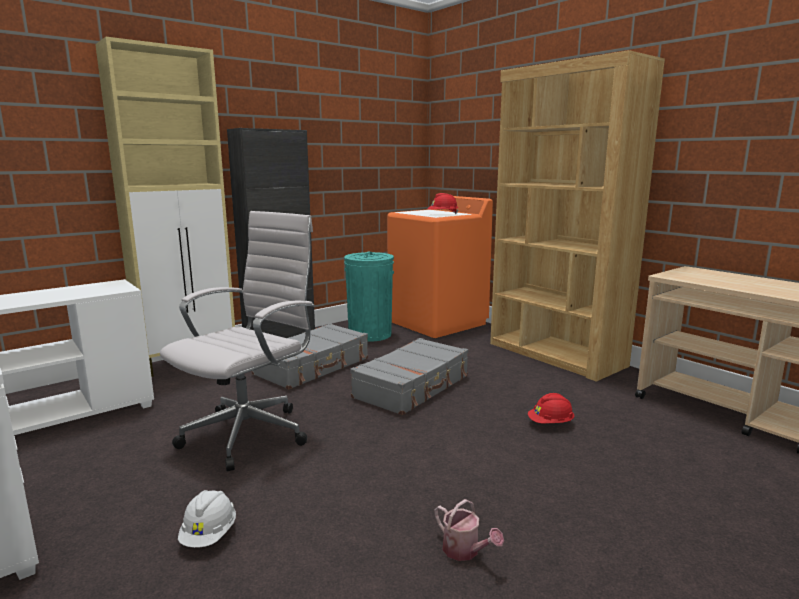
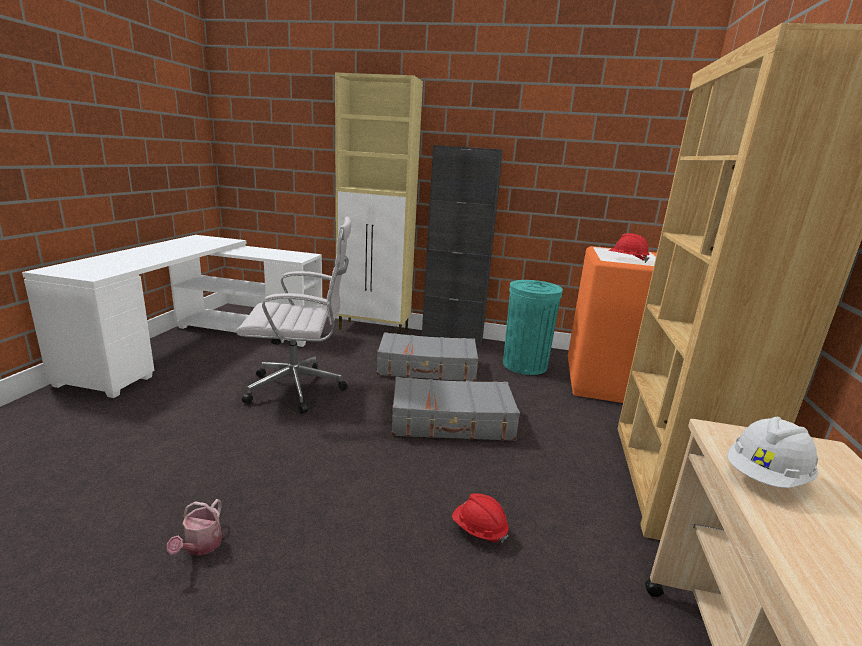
camera: 50 degrees right, 5 degrees up
white hard hat [178,490,236,548] -> white hard hat moved to [727,417,818,488]

